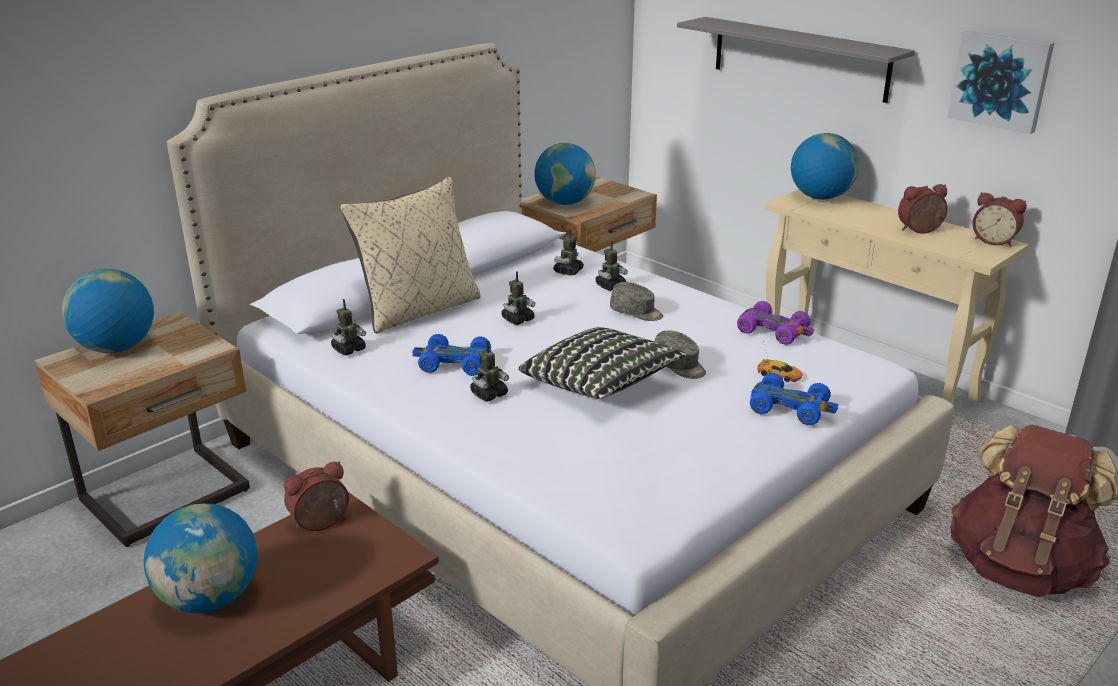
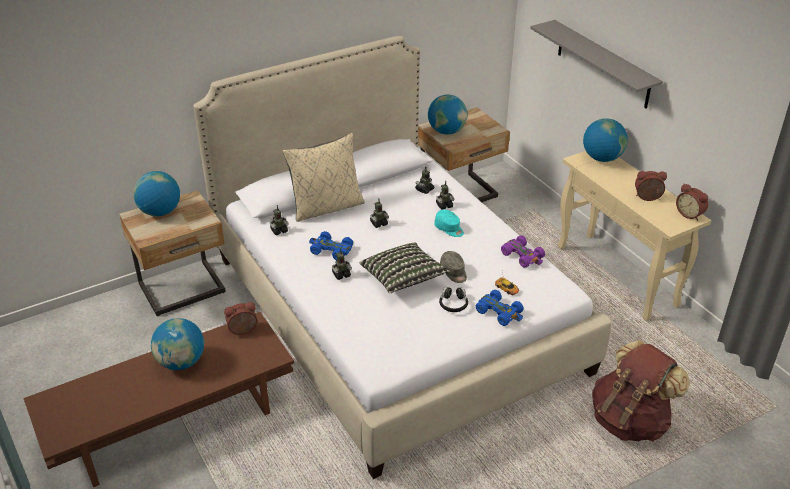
camera: 15 degrees right, 10 degrees up
grey cap [610,282,663,321] -> turquoise cap [434,210,464,237]
picture [947,31,1054,134] -> none
none -> black headphones [439,287,468,312]

